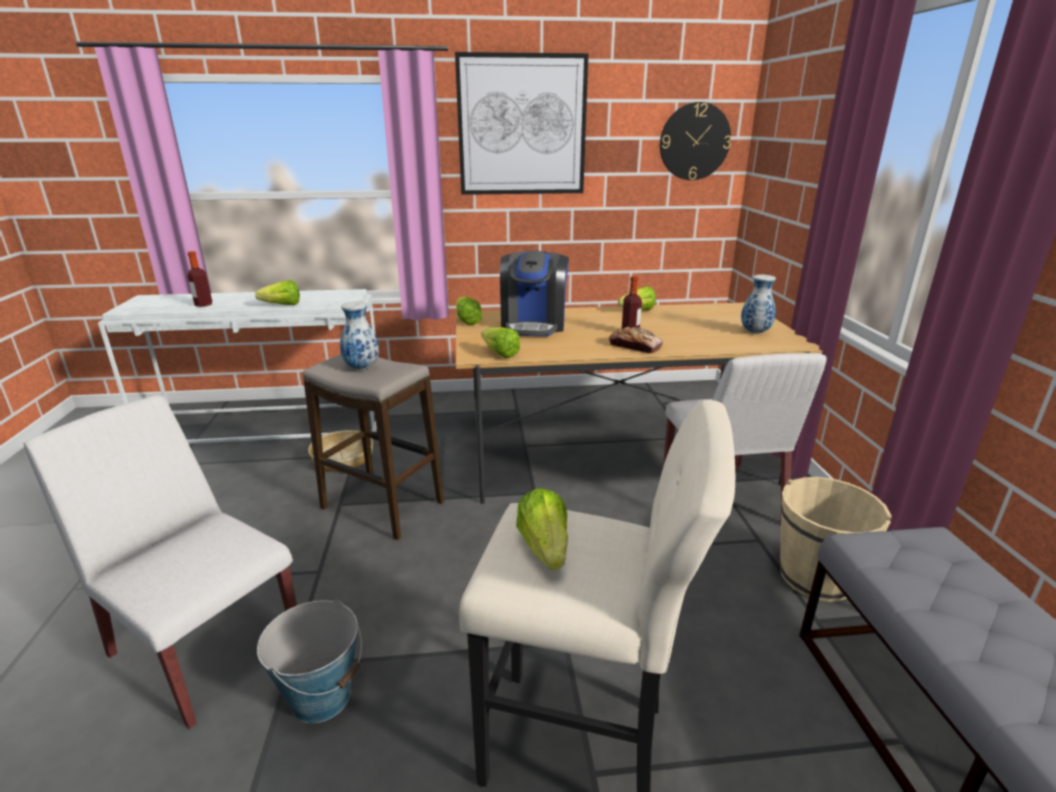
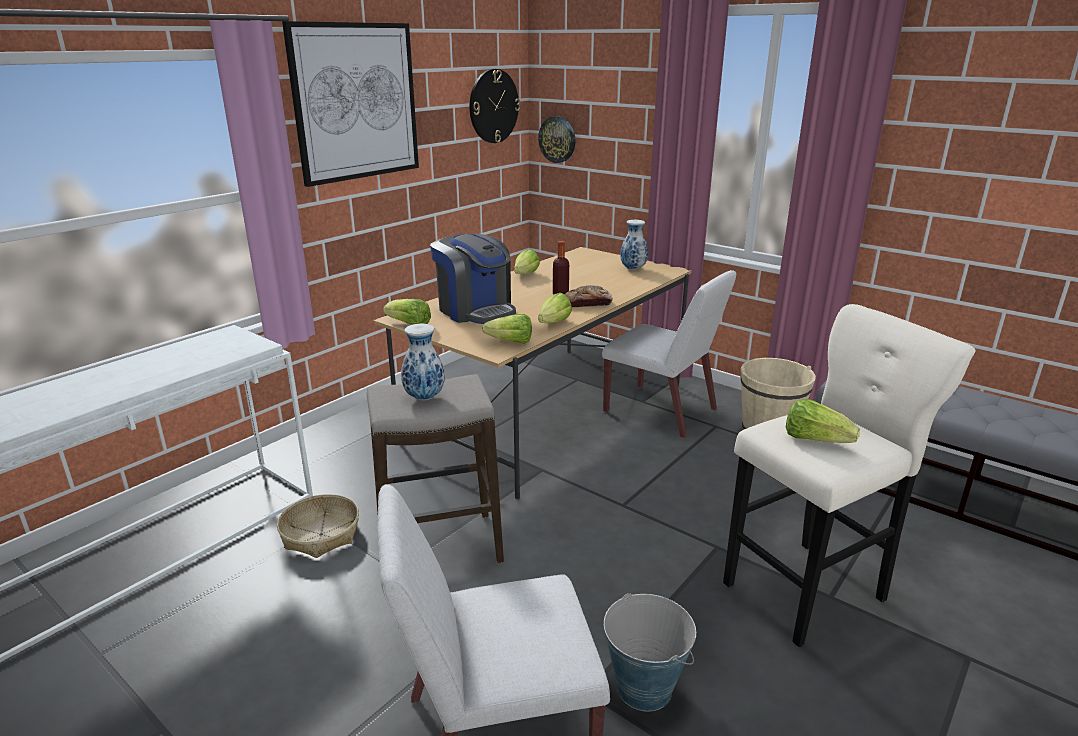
camera: 45 degrees left, 0 degrees up
bottle [188,251,212,307] -> none
lettuce [255,280,300,305] -> lettuce moved to [538,293,572,323]
none -> wall clock [538,116,576,163]

